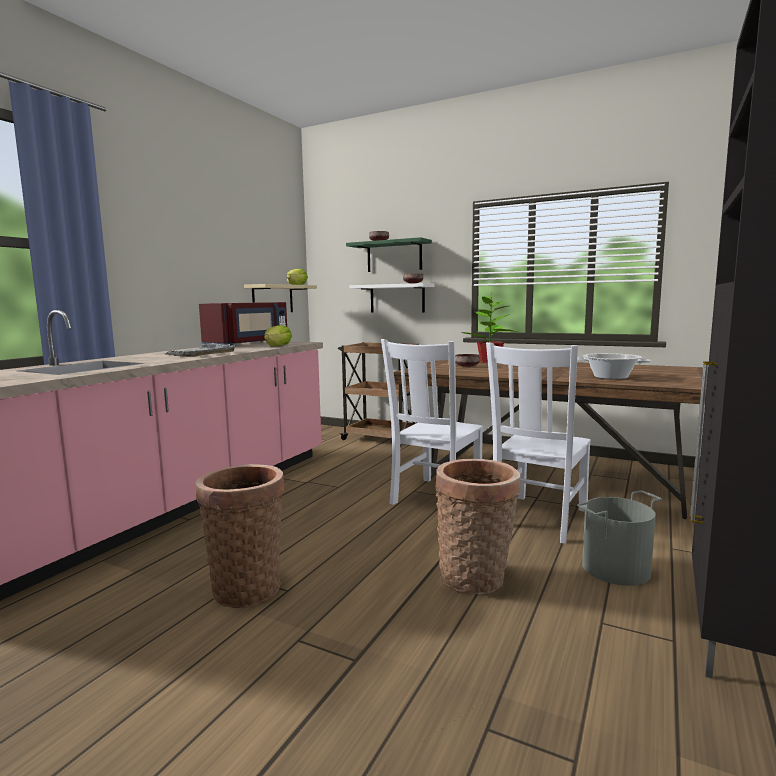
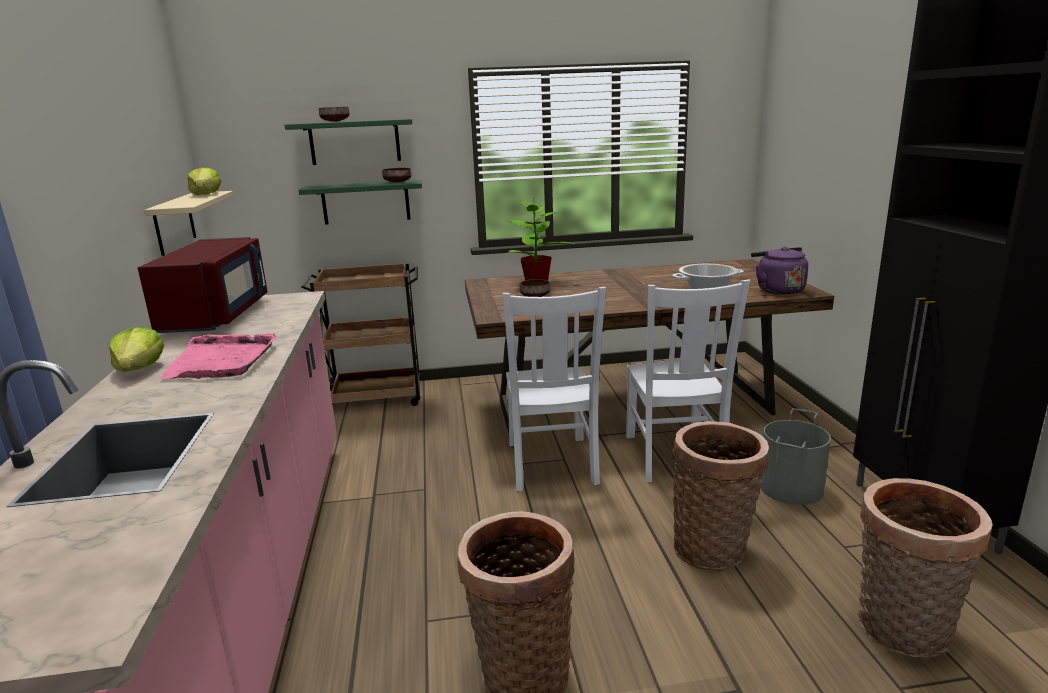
camera: 35 degrees left, 10 degrees up
grey tray [161,343,237,357] -> pink tray [160,333,277,379]
lettuce [264,325,292,346] -> lettuce moved to [110,327,164,372]
white shelf [349,283,434,312] -> green shelf [299,180,422,225]
none -> purple kettle [751,247,808,295]
none -> basket [858,478,993,658]

